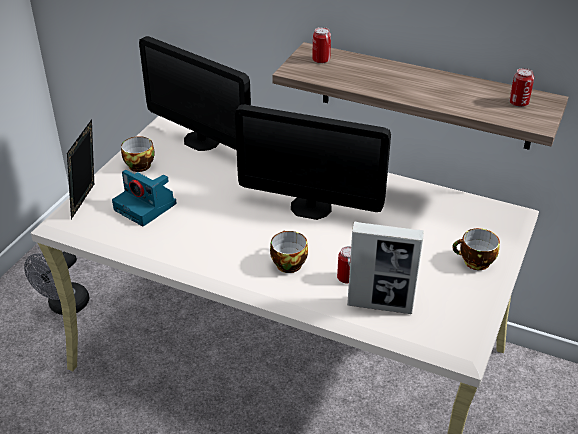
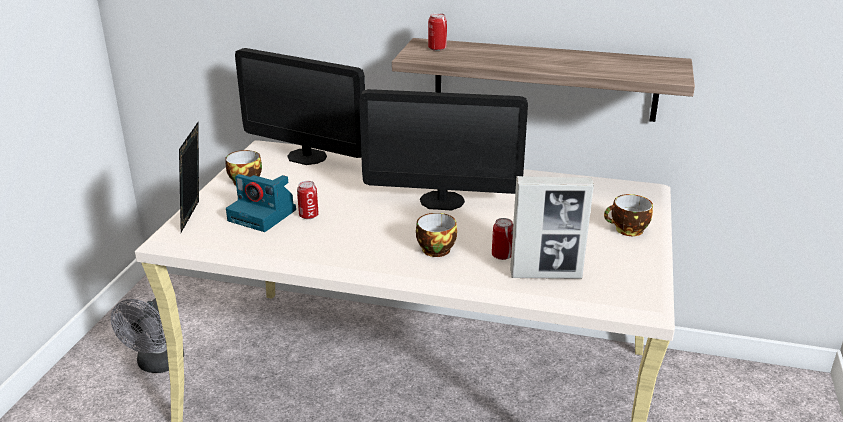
camera: 10 degrees left, 10 degrees down
can [509,68,534,107] -> can moved to [297,181,319,219]

